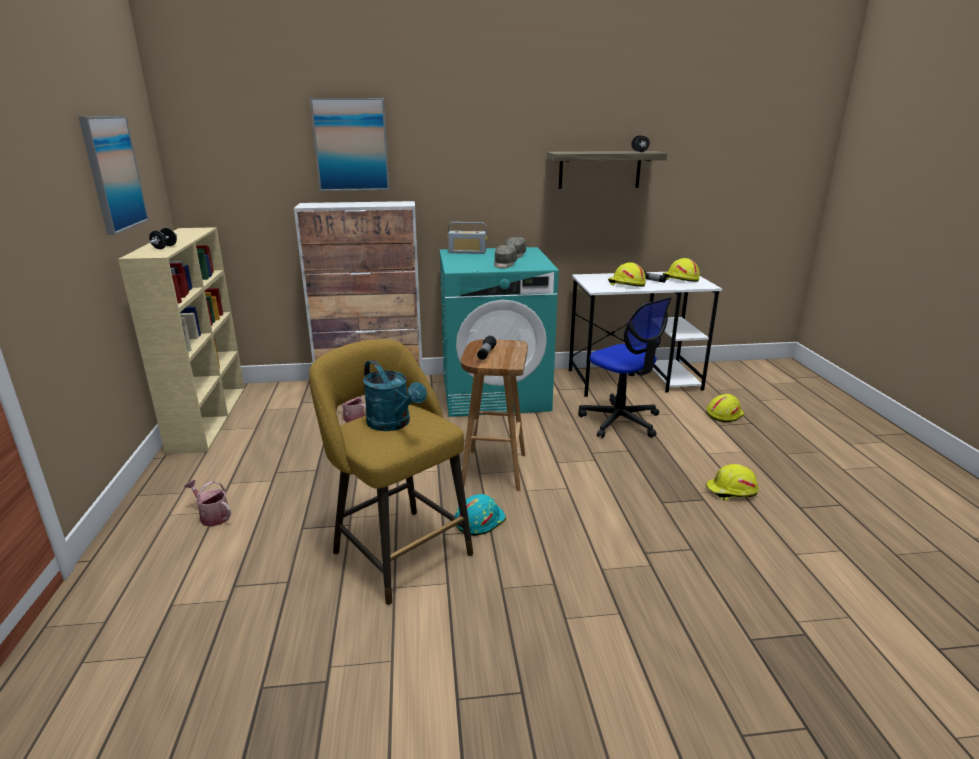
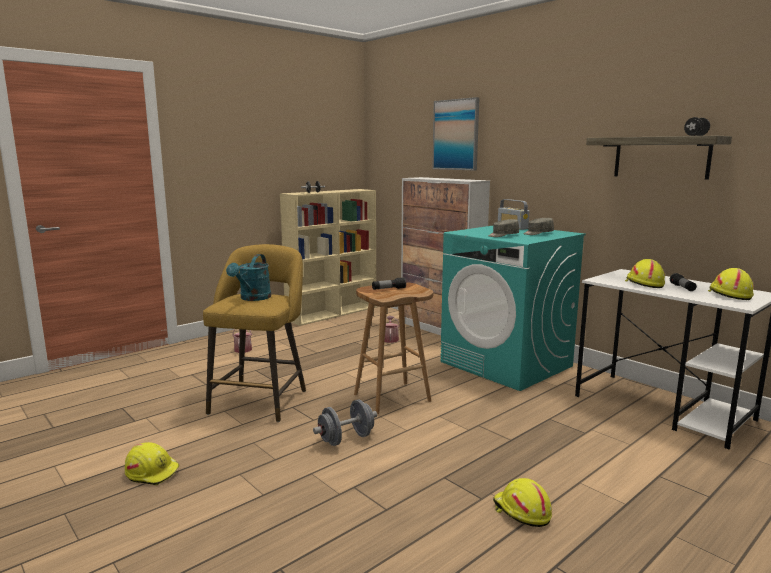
camera: 55 degrees right, 10 degrees down
picture [79,116,149,235] -> none
turquoise hard hat [455,494,506,536] -> none
office chair [578,297,672,438] -> none
yellow hard hat [707,394,744,422] -> yellow hard hat moved to [125,442,179,485]
none -> grey dumbbell [313,399,377,446]

